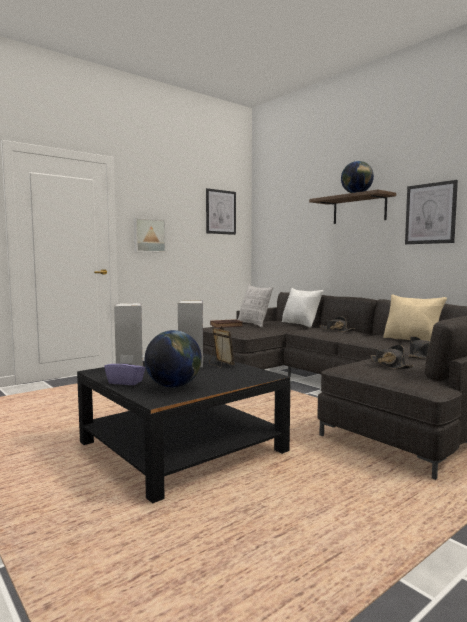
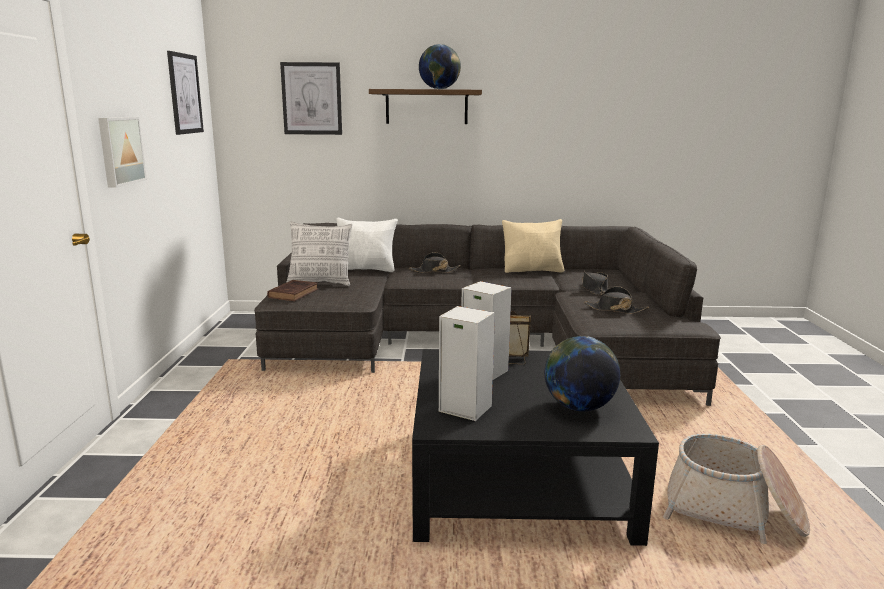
camera: 50 degrees left, 10 degrees up
purple tissue box [104,355,146,385] -> none
picture [405,180,458,244] -> picture moved to [280,62,342,135]
none -> basket [663,434,810,544]

